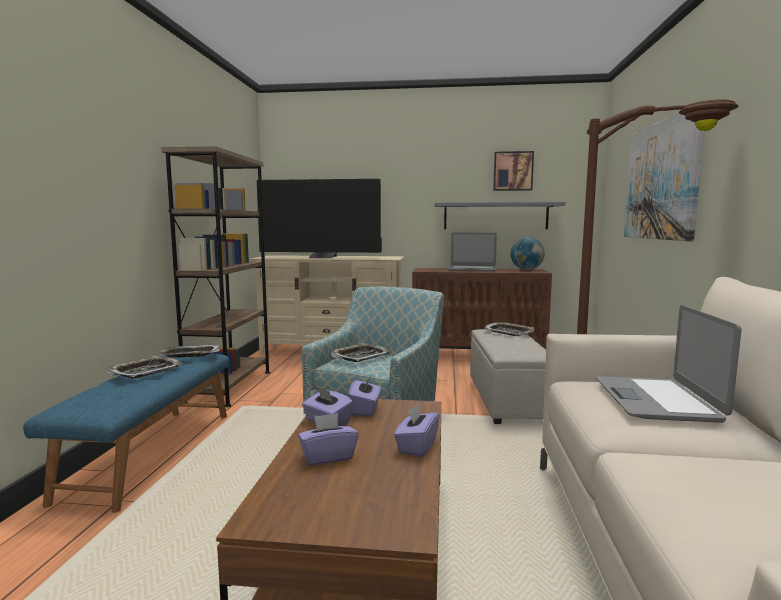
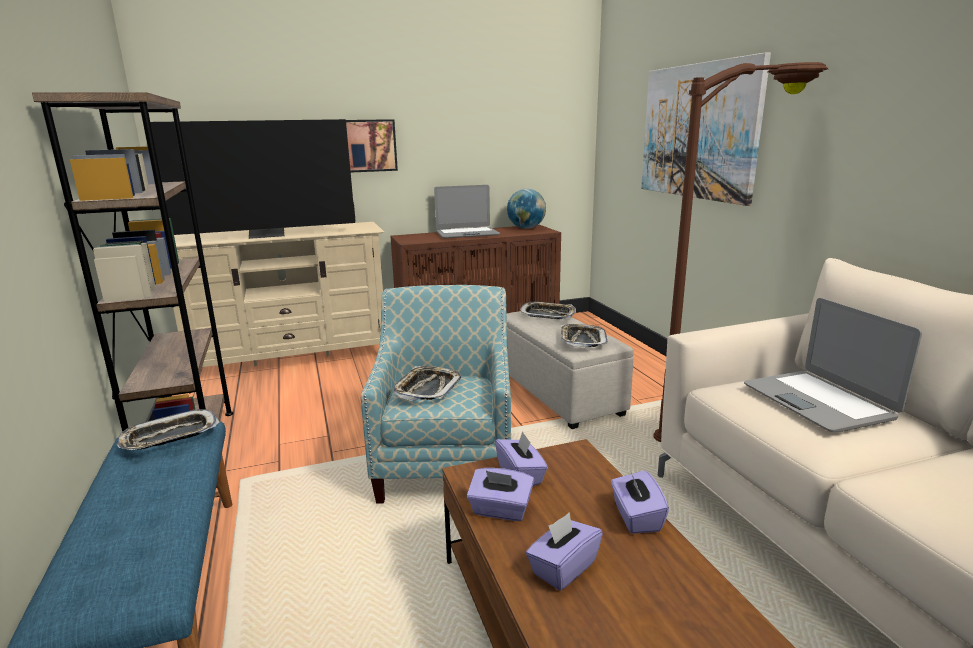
camera: 25 degrees left, 10 degrees up
tray [107,356,182,378] -> tray moved to [561,324,608,348]
grey shelf [434,202,566,229] -> none
picture [493,151,534,191] -> picture moved to [346,119,398,173]

